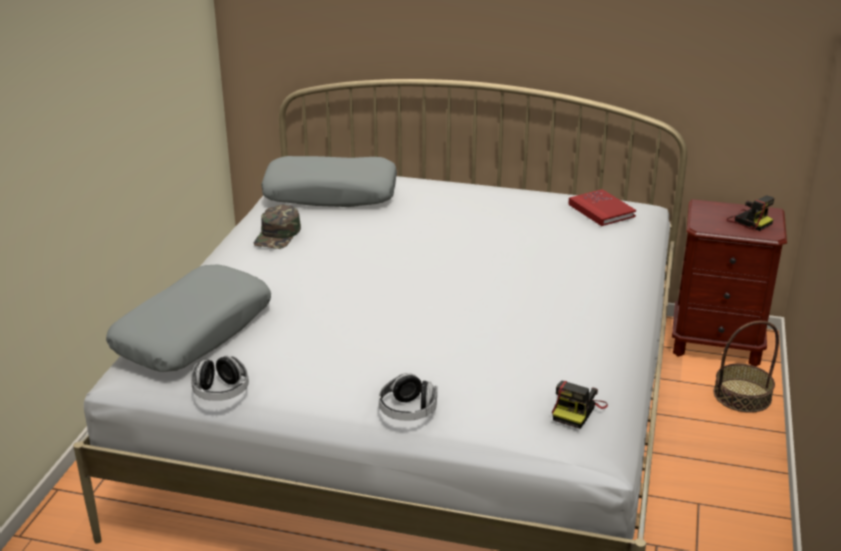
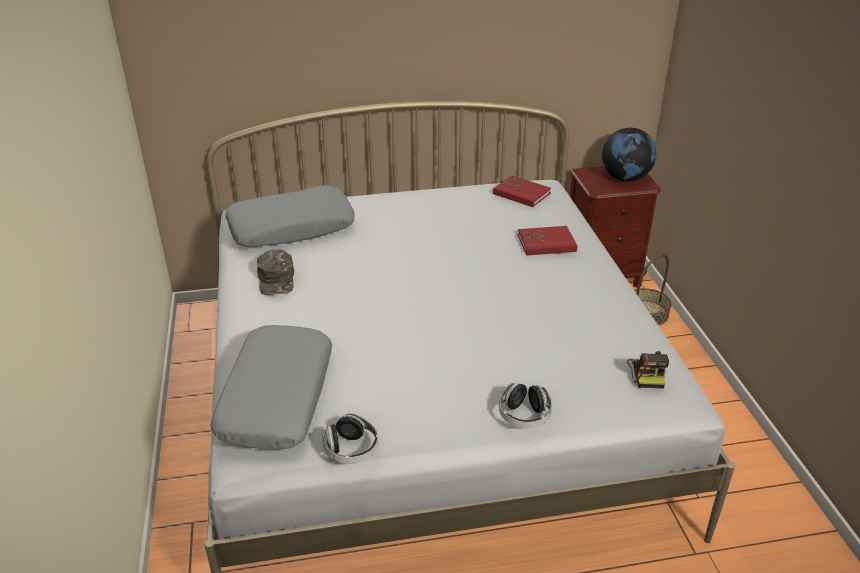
camera: 25 degrees left, 5 degrees up
camera [726,195,775,231] -> globe [602,128,657,182]
none -> red book [518,226,577,256]

